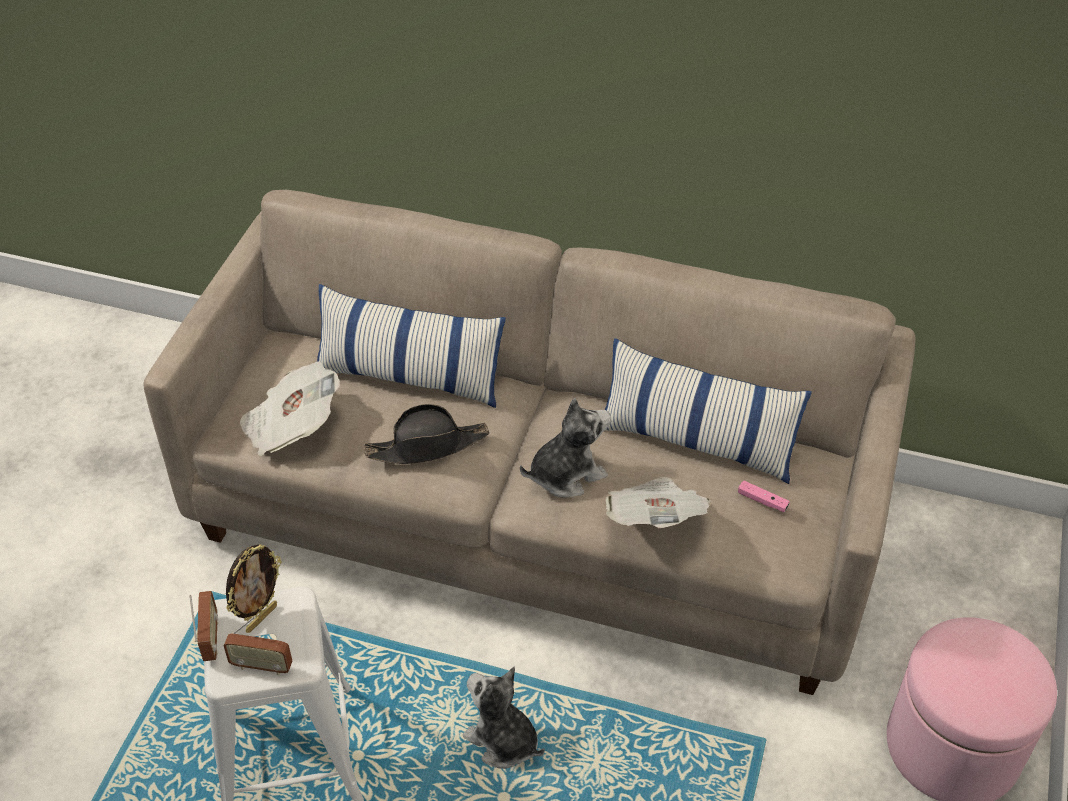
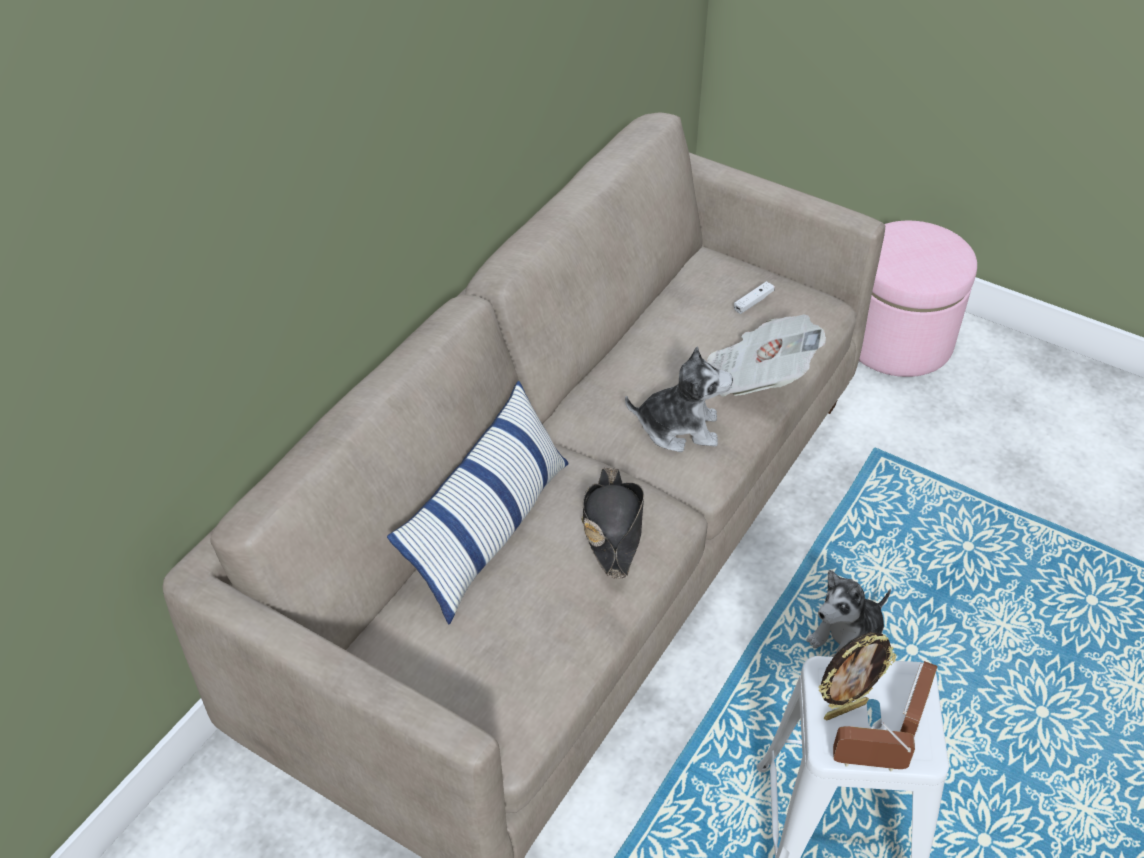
camera: 75 degrees left, 0 degrees up
picture frame [226,544,281,633] -> picture frame turned 105 degrees clockwise [818,633,896,720]
newspaper [239,362,340,456] -> none
plush toy [520,398,611,498] -> plush toy turned 105 degrees clockwise [625,347,733,452]
pillow [605,338,812,484] -> none
pink game controller [738,481,790,513] -> white game controller [734,281,775,314]

